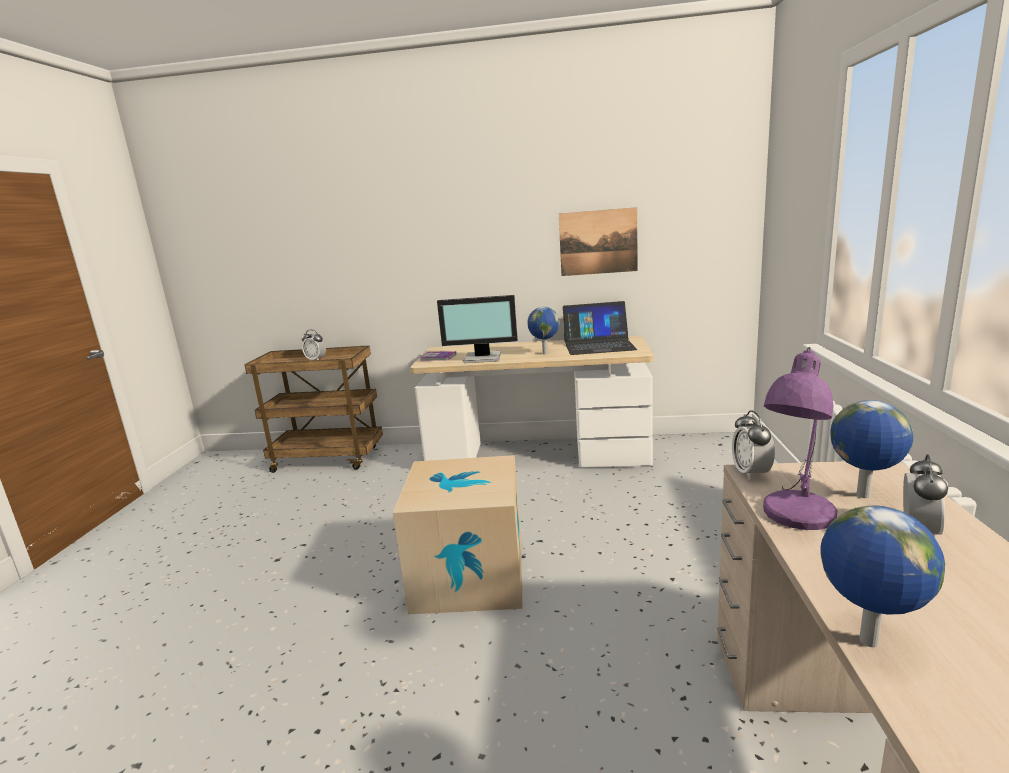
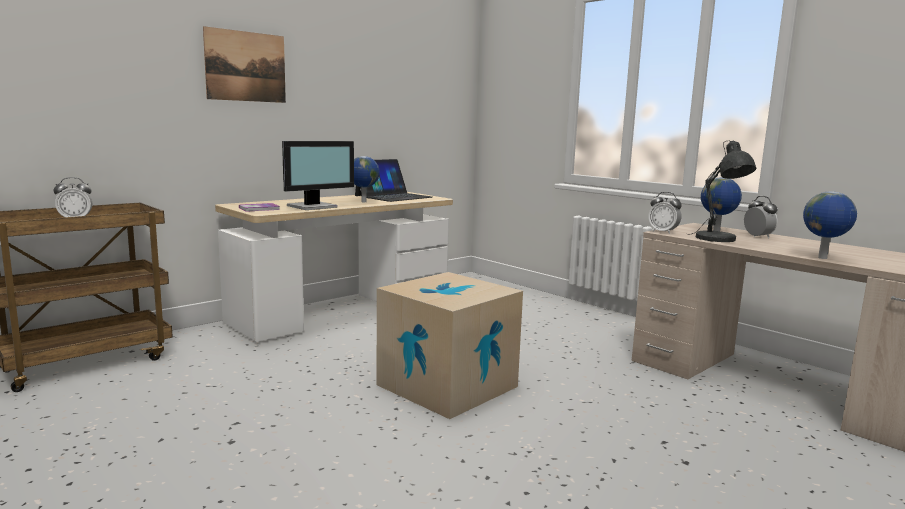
camera: 50 degrees left, 5 degrees down
picture [559,207,638,276] -> picture moved to [203,26,286,103]
purple table lamp [763,347,837,530] -> grey table lamp [692,141,756,242]

